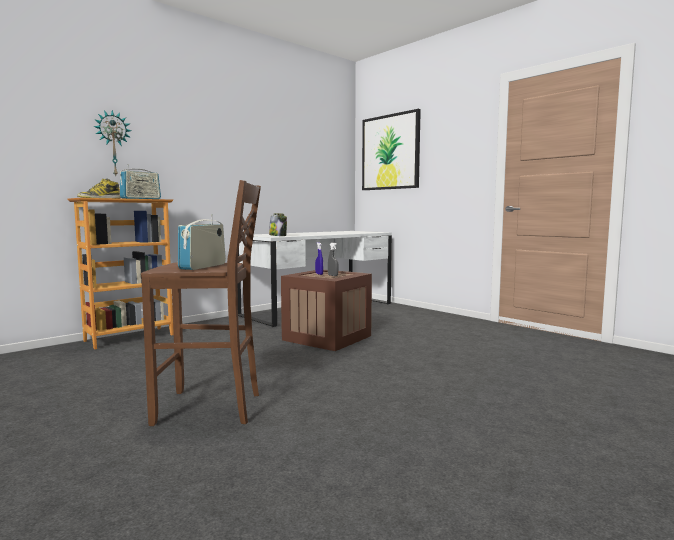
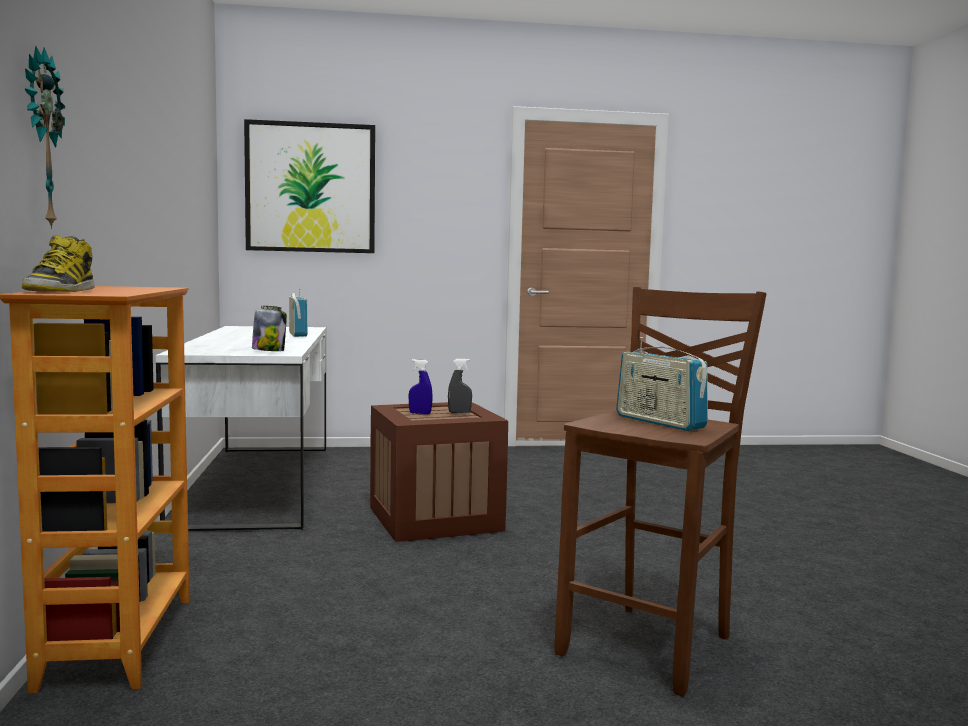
camera: 55 degrees left, 0 degrees up
radio [120,164,161,199] -> radio moved to [289,289,308,337]

